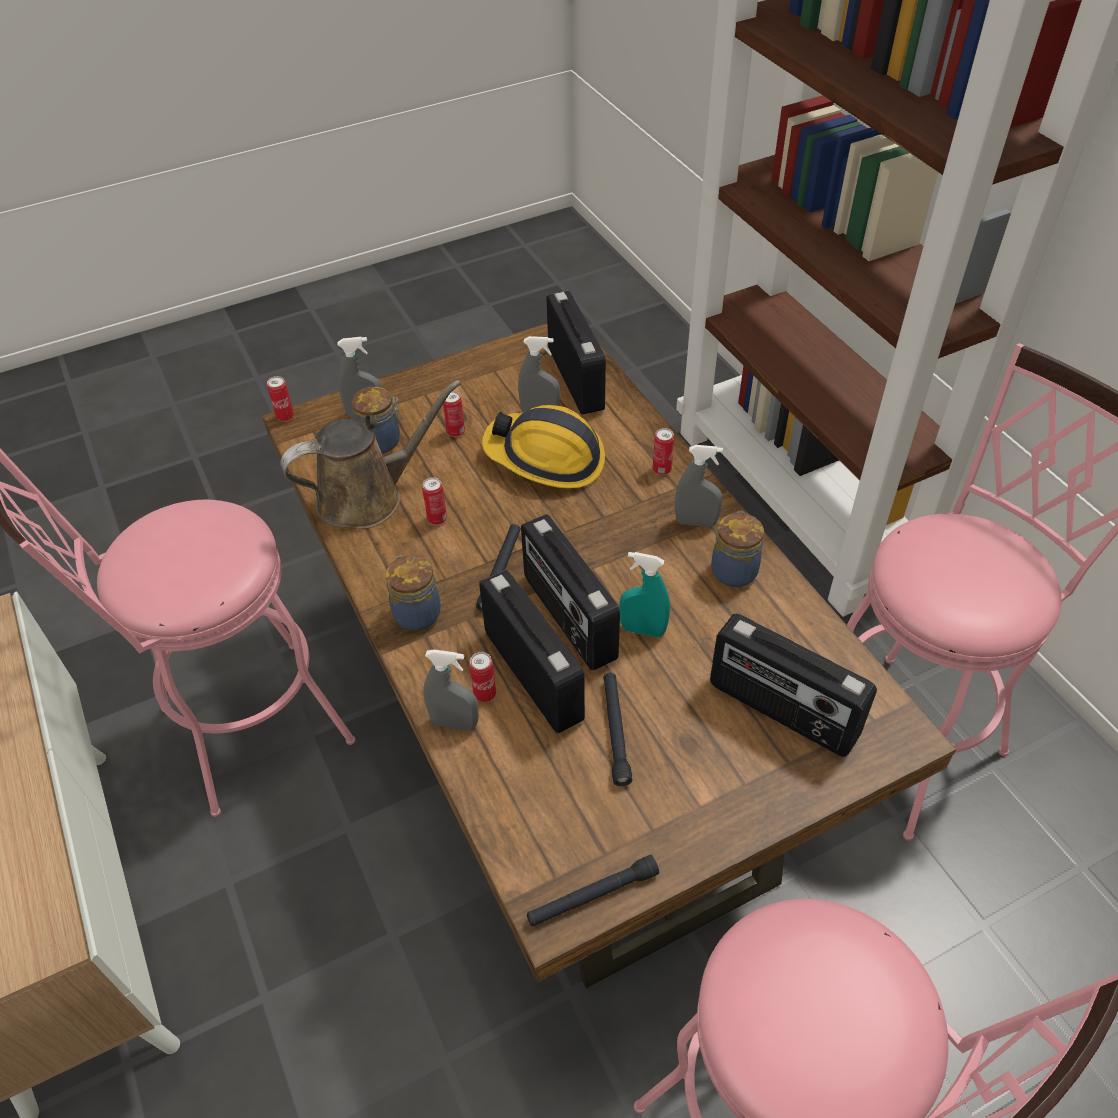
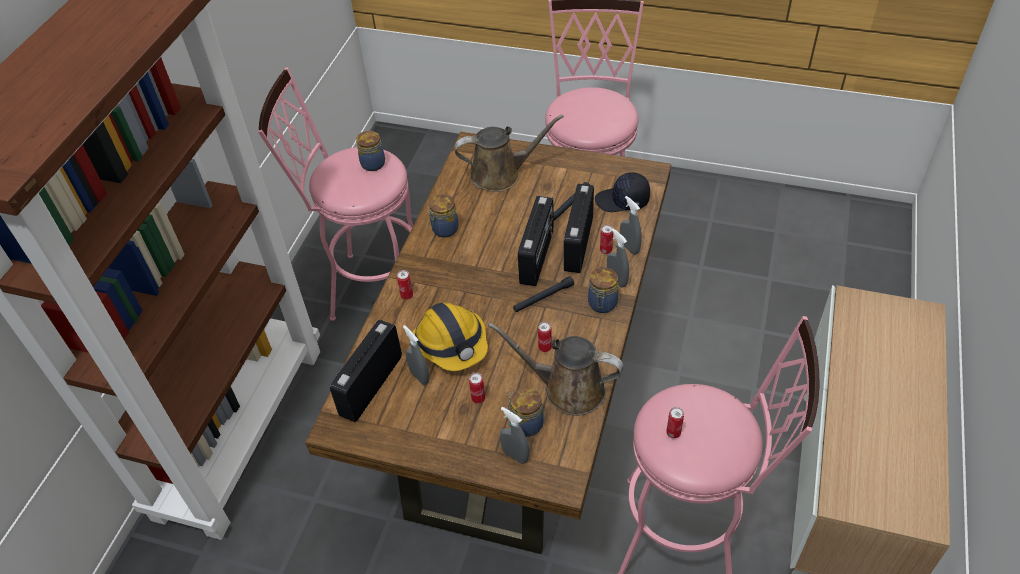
camera: 135 degrees left, 0 degrees up
can [267,376,294,422] -> can moved to [666,407,684,438]
black flashlight [527,855,659,927] -> none
turquoise spray bottle [619,552,670,637] -> none
grey spray bottle [675,445,723,527] -> grey spray bottle moved to [607,229,629,287]
radio [710,613,877,756] -> brown watering can [454,114,564,192]
none -> jar [356,131,385,171]
none -> black cap [595,172,650,212]

